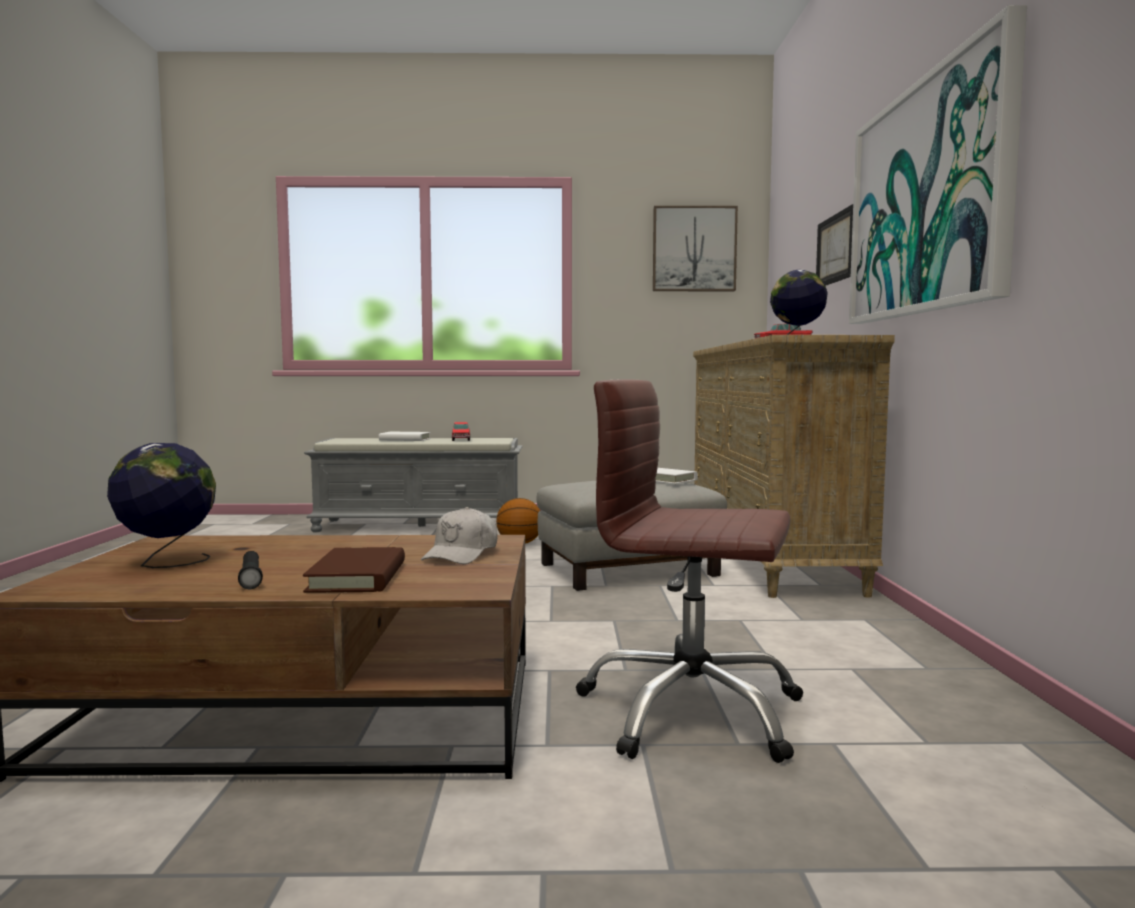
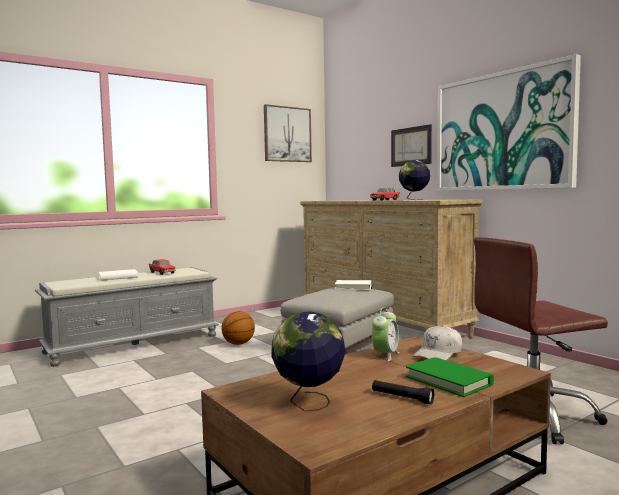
camera: 35 degrees left, 0 degrees up
brown book [303,547,405,593] -> green book [406,357,494,397]
white cap [421,507,497,564] -> white cap turned 60 degrees clockwise [413,325,463,360]
none -> alarm clock [372,308,400,361]

